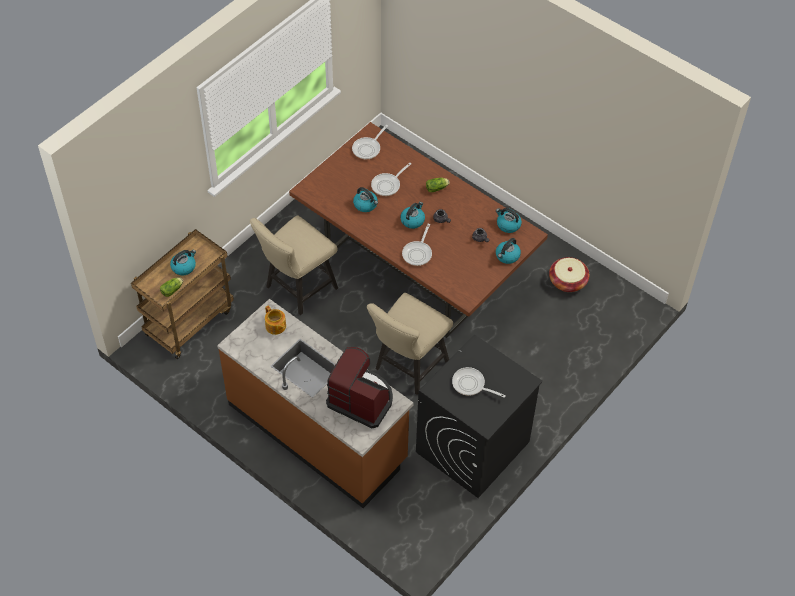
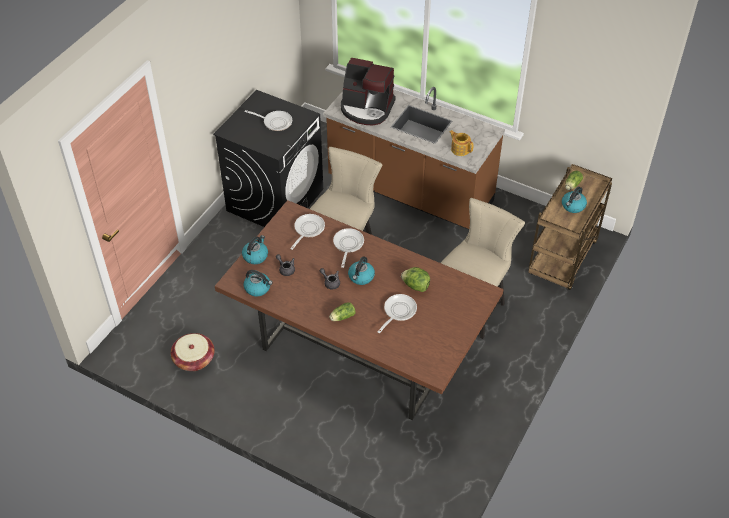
camera: 170 degrees right, 5 degrees down
frying pan [352,125,388,159] -> frying pan moved to [290,214,325,250]
kettle [353,187,378,212] -> lettuce [401,267,430,292]

